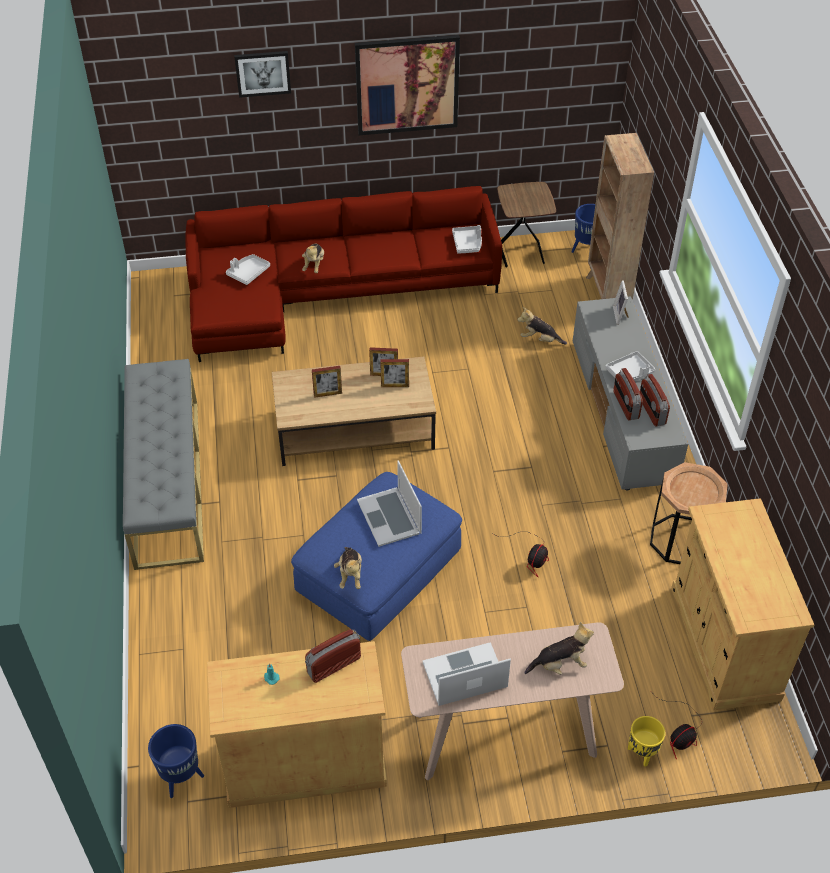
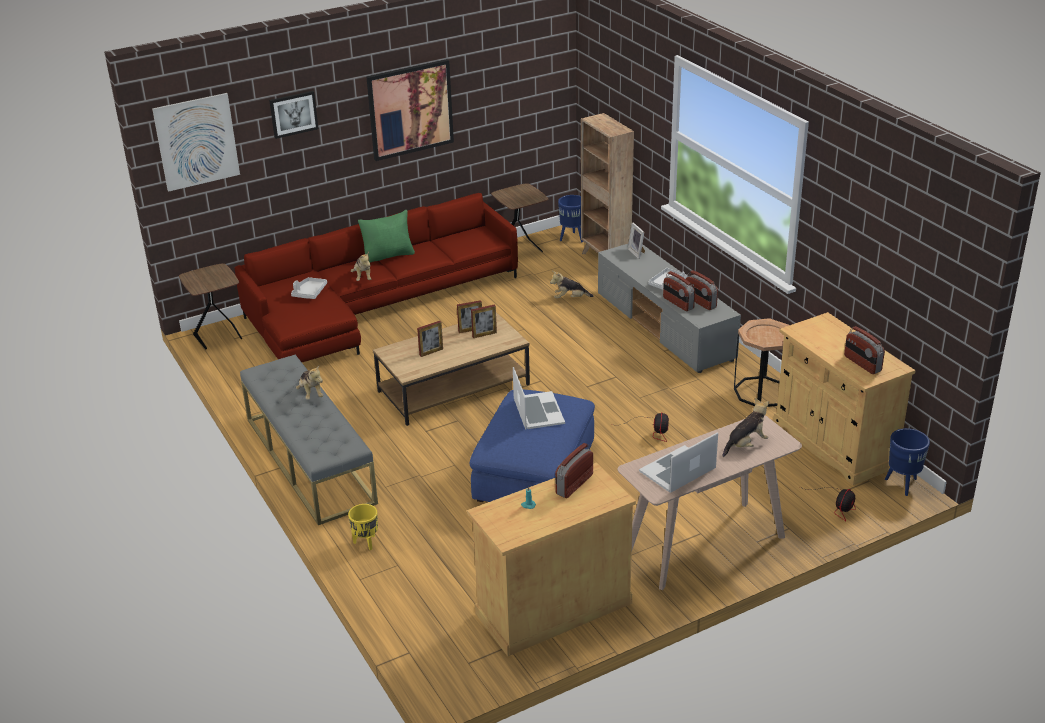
camera: 20 degrees left, 15 degrees down
blue planter [148,724,204,798] -> blue planter moved to [885,428,930,496]
plush toy [334,547,362,589] -> plush toy moved to [296,365,323,400]
laptop [357,461,422,547] -> laptop turned 150 degrees counterclockwise [513,367,565,429]
grey tray [452,225,482,254] -> none
yellow planter [628,716,665,767] -> yellow planter moved to [348,504,378,550]
none -> picture [152,93,240,192]
none -> brown side table [179,263,242,350]
none -> green pillow [358,210,415,262]
none -> radio [844,326,885,374]

